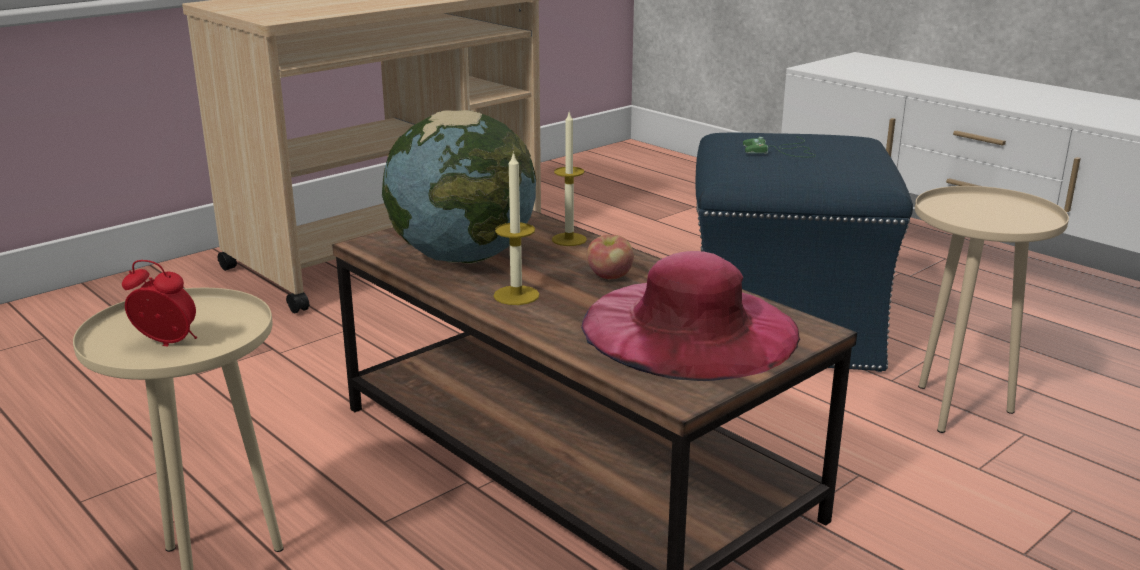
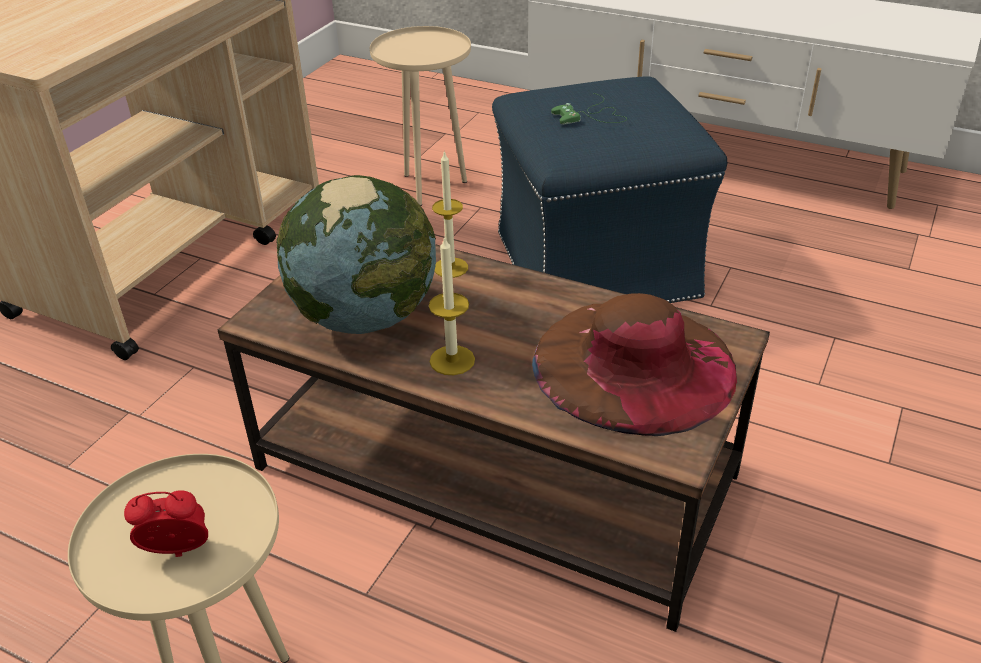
camera: 20 degrees left, 15 degrees up
pink hat [581,251,800,381] -> brown hat [532,293,737,436]
apple [587,235,634,279] -> none
beige side table [915,186,1069,433] -> beige side table moved to [370,26,471,206]

